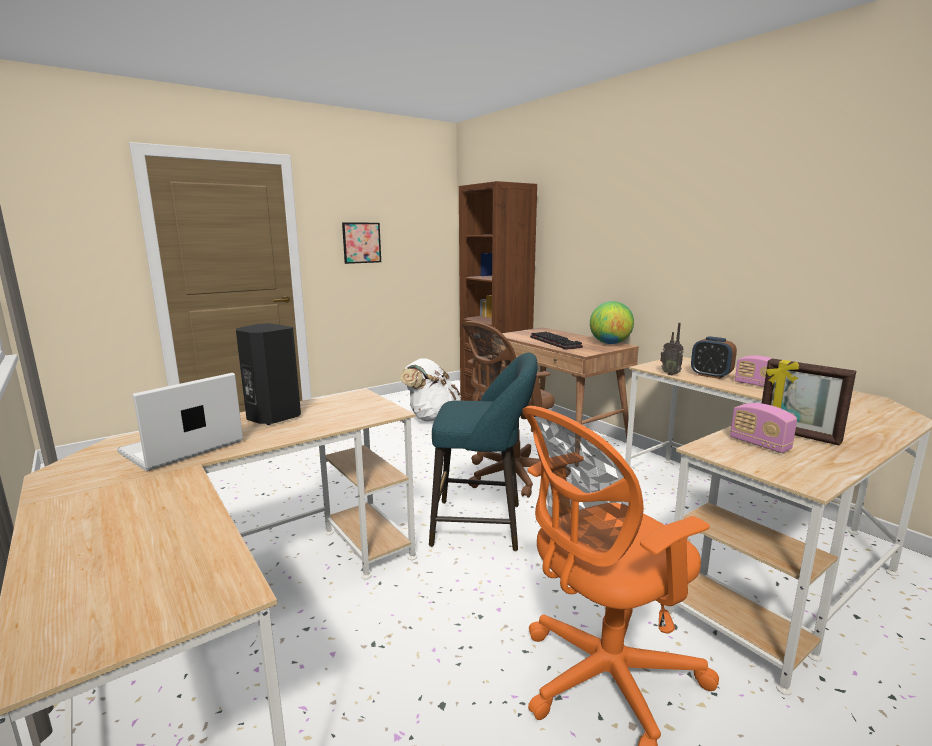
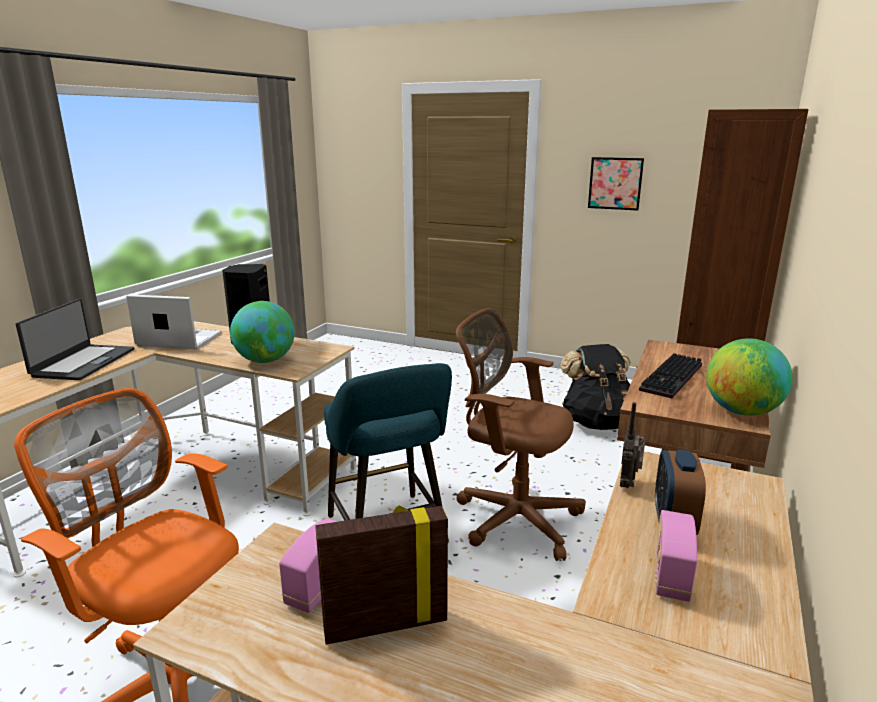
camera: 60 degrees right, 5 degrees up
white backpack [400,358,461,421] -> black backpack [560,344,631,430]
picture frame [762,359,856,446] -> picture frame turned 60 degrees clockwise [315,505,448,645]
none -> laptop [16,299,134,380]
none -> globe [230,301,295,363]

